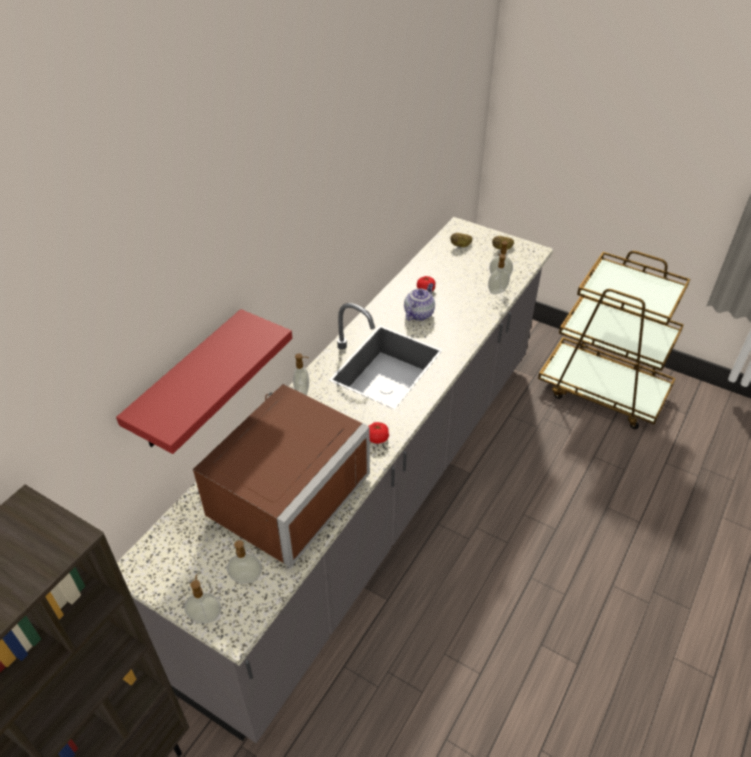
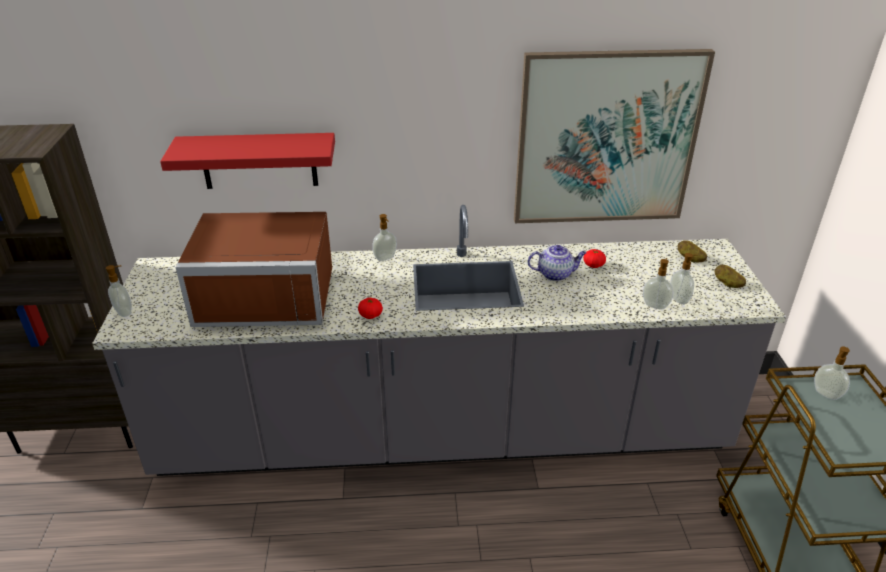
camera: 55 degrees right, 10 degrees down
soap dispenser [227,540,262,584] -> soap dispenser moved to [814,346,850,400]
none -> picture [514,49,715,223]

